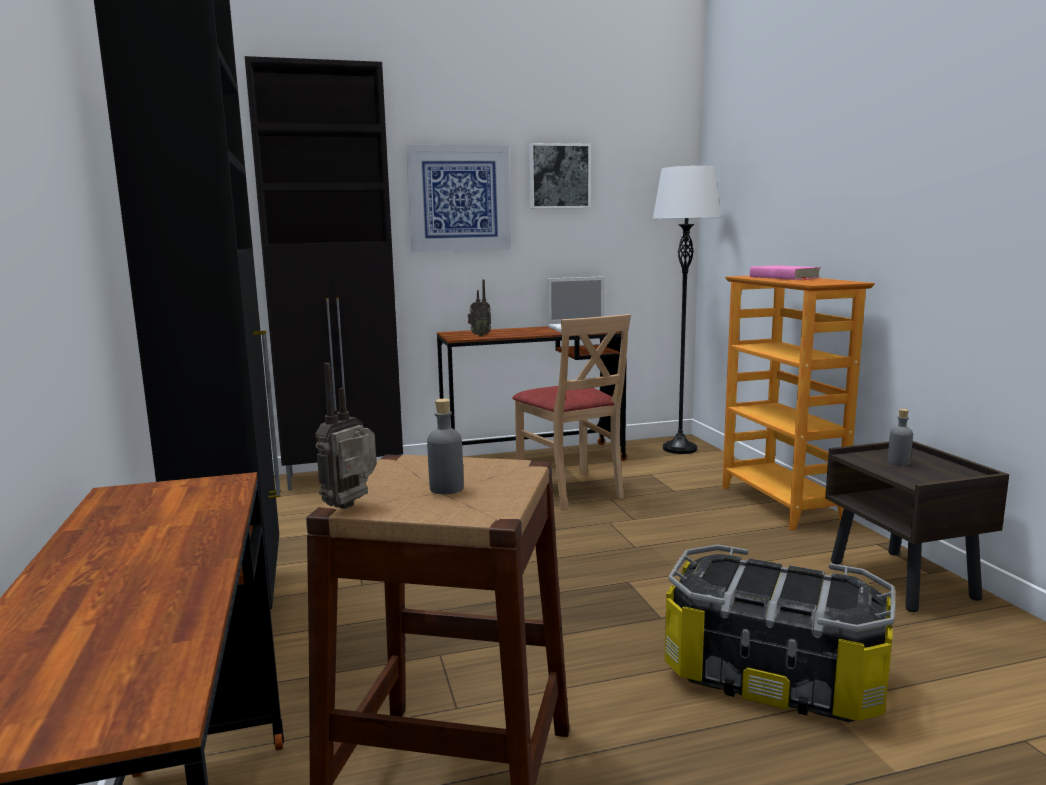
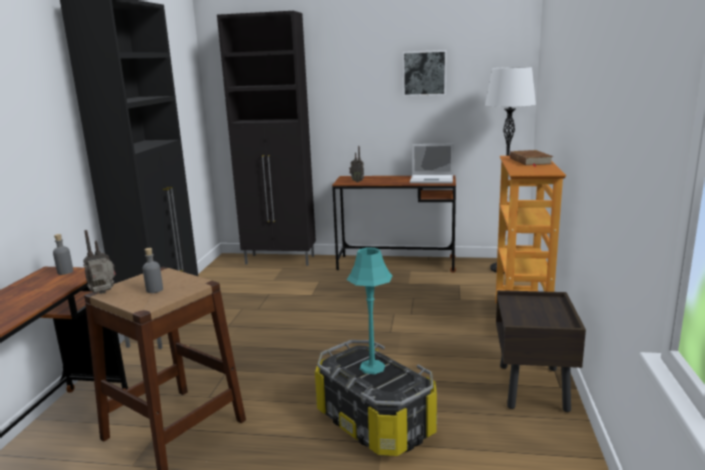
camera: 25 degrees right, 5 degrees up
picture [406,145,511,252] -> none
beige chair [512,314,631,511] -> none
pink book [750,265,822,280] -> brown book [510,150,553,167]
grey bottle [888,409,913,466] -> grey bottle moved to [53,234,74,275]
none -> turquoise table lamp [347,247,393,374]

